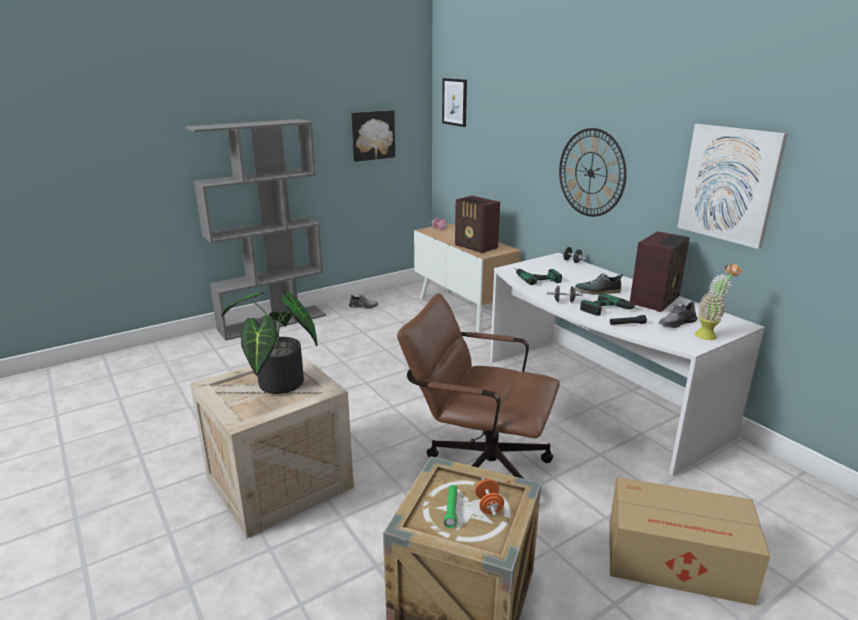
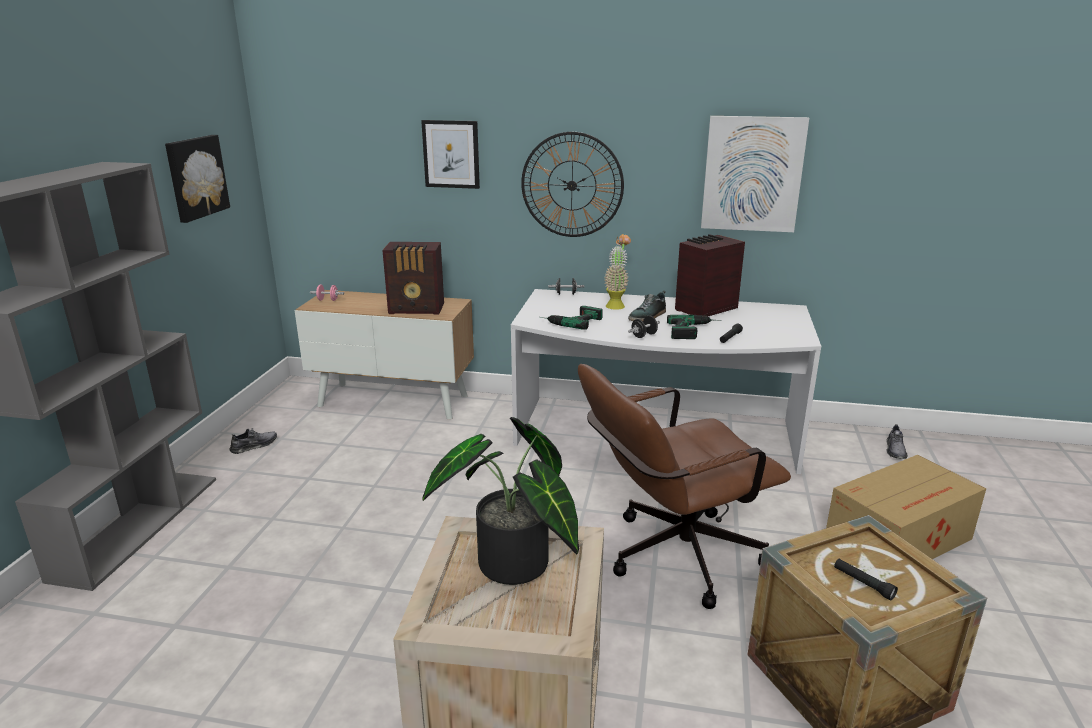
camera: 45 degrees left, 0 degrees up
picture [442,78,467,127] -> picture moved to [421,120,480,189]
green flashlight [444,485,457,528] -> black flashlight [834,559,898,601]
orange dumbbell [475,478,504,517] -> none
radio [630,231,690,312] -> radio turned 120 degrees counterclockwise [675,234,745,316]
grey shoe [659,301,698,328] -> grey shoe moved to [886,424,908,459]
potted plant [695,263,742,340] -> potted plant moved to [605,234,631,310]

